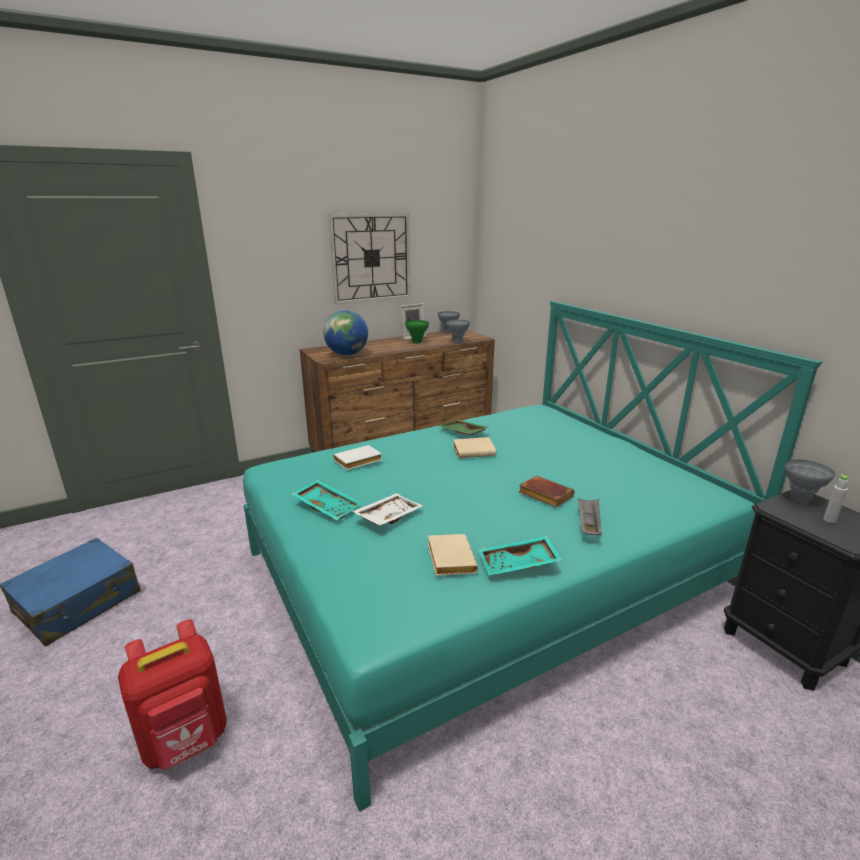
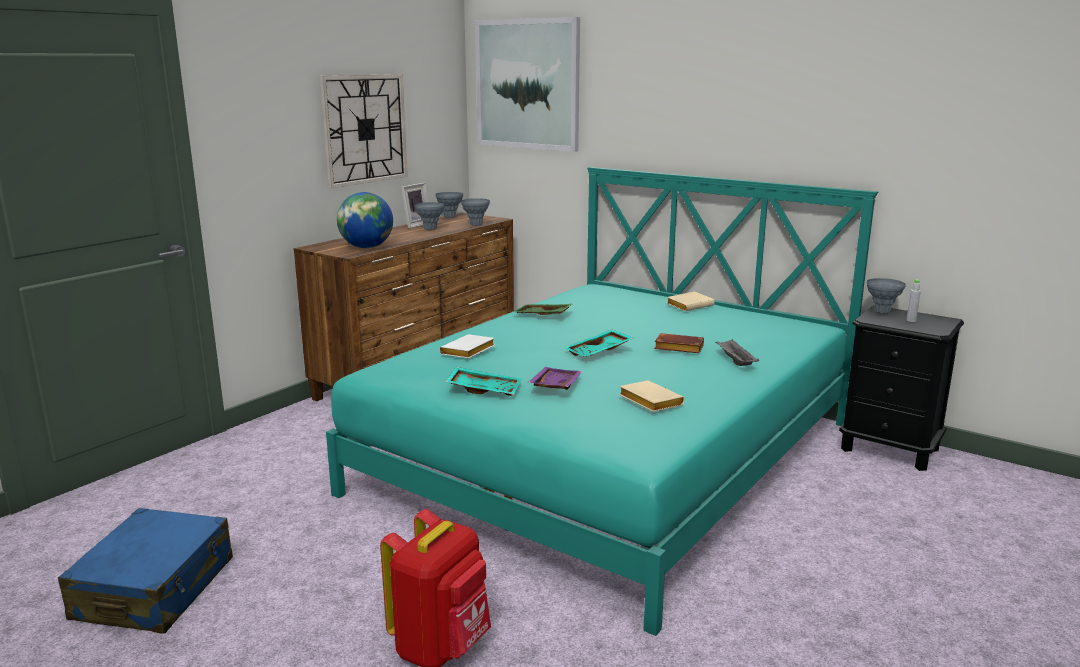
camera: 25 degrees left, 5 degrees down
white tray [352,493,423,526] -> purple tray [528,367,583,390]
green vase [405,320,429,344] -> grey vase [415,202,444,230]
beige book [453,437,496,458] -> beige book moved to [667,292,714,311]
turquoise tray [478,535,562,575] -> turquoise tray moved to [564,329,633,357]
none -> picture [475,17,580,152]

